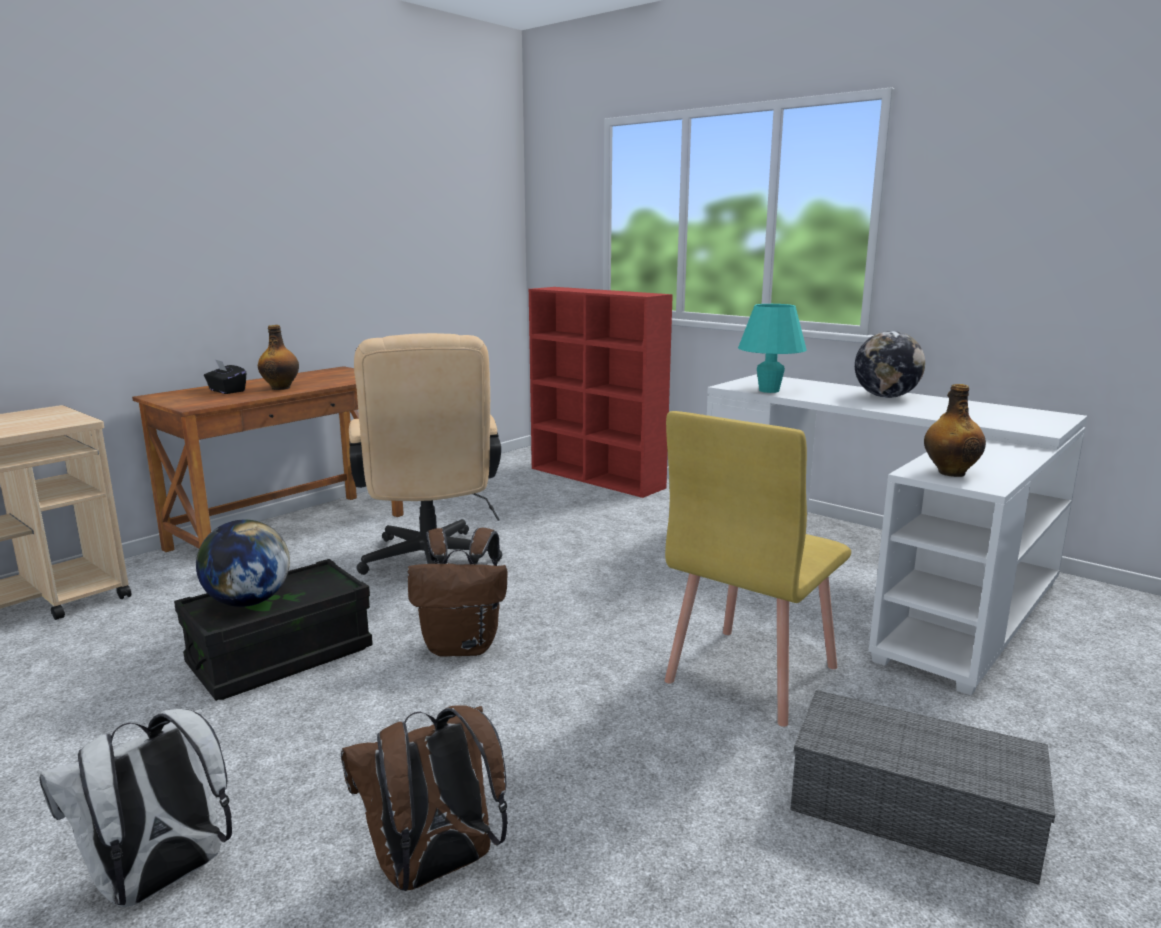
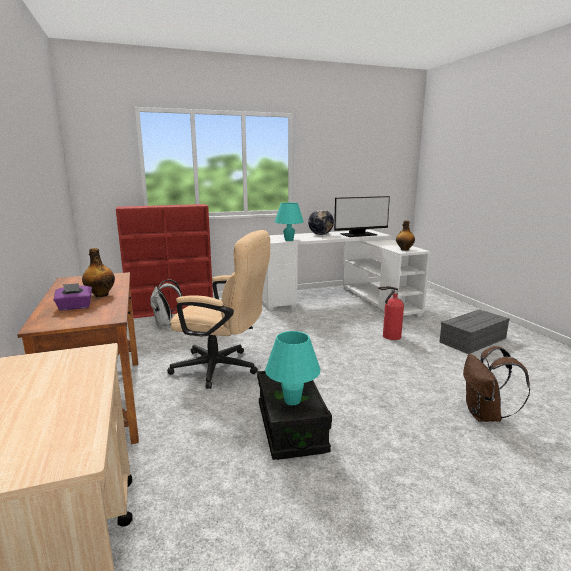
camera: 60 degrees left, 0 degrees up
white backpack [39,709,232,907] -> white backpack moved to [150,279,184,327]
globe [196,519,290,607] -> turquoise table lamp [265,331,320,405]
black tissue box [204,359,246,394] -> purple tissue box [54,283,92,311]
brown backpack [407,528,508,657] -> none
yellow chair [665,411,851,727] -> fire extinguisher [378,286,405,340]
none -> monitor [334,196,390,237]

